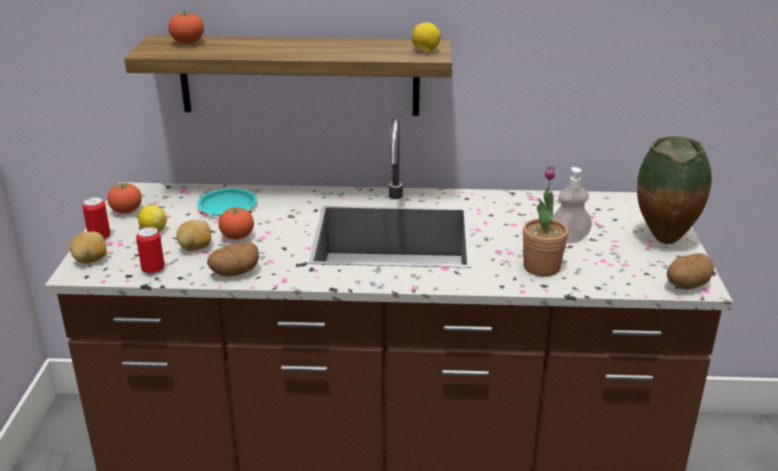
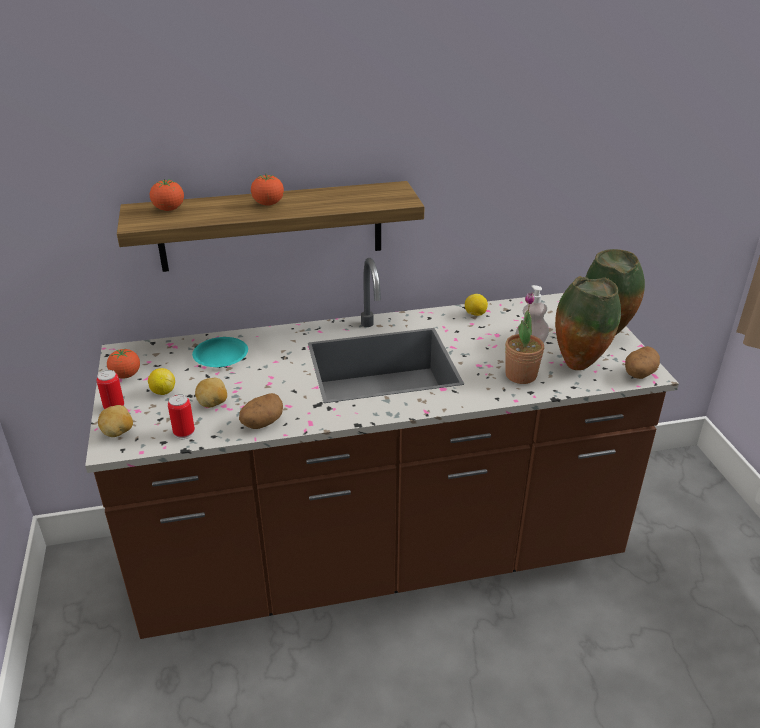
camera: 15 degrees left, 5 degrees up
tomato [218,207,254,240] -> tomato moved to [251,174,284,205]
lemon [412,23,441,52] -> lemon moved to [465,294,488,316]
none -> vase [555,276,621,370]

